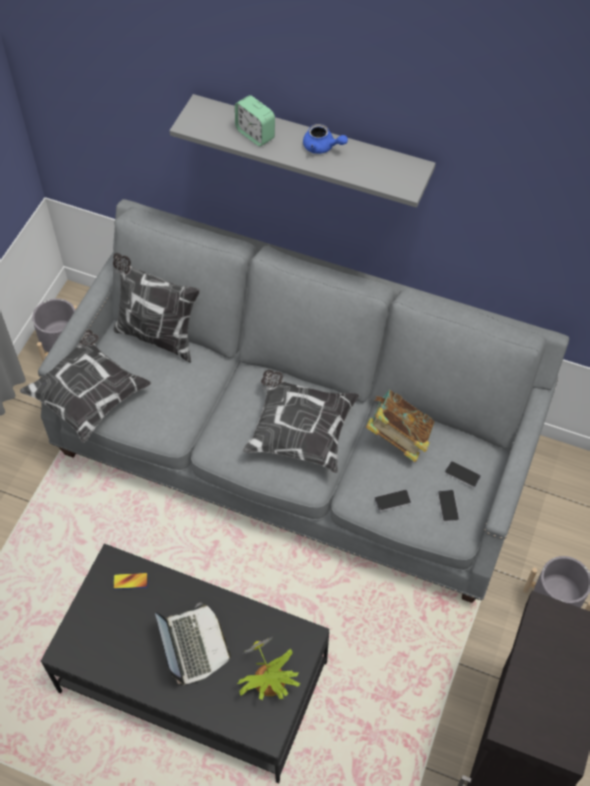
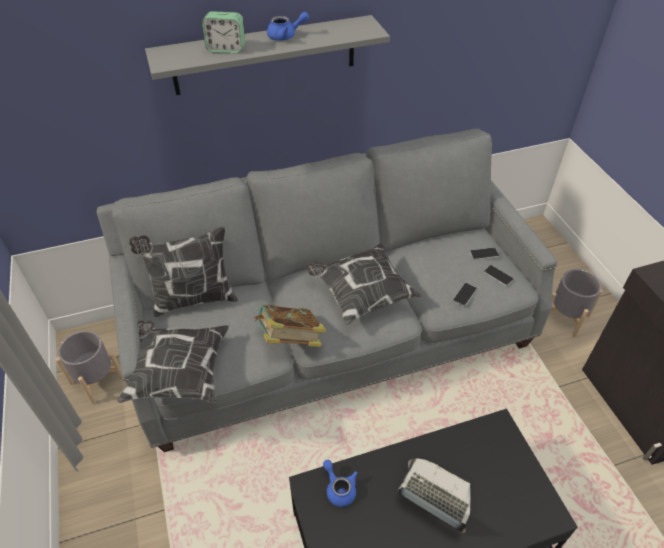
camera: 40 degrees left, 10 degrees down
phone [113,573,148,589] -> blue teapot [323,460,358,507]
potted plant [237,637,301,700] -> none
book [366,390,435,462] -> book moved to [254,305,326,347]

